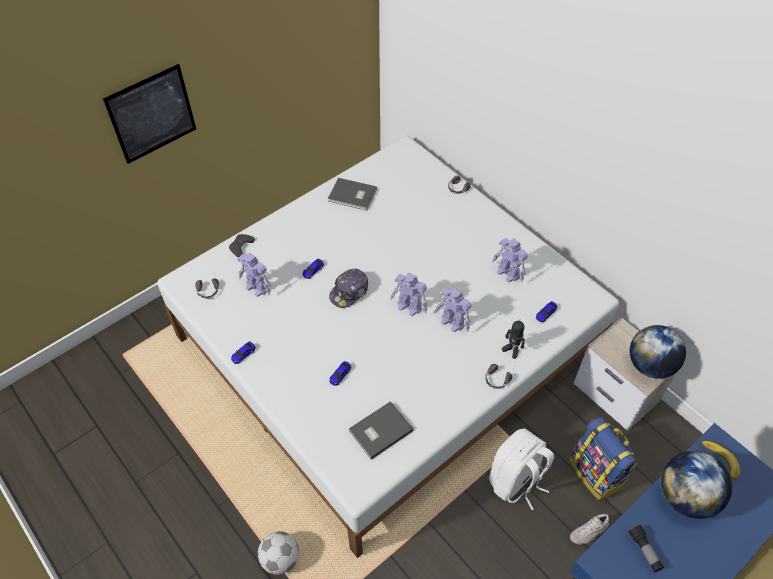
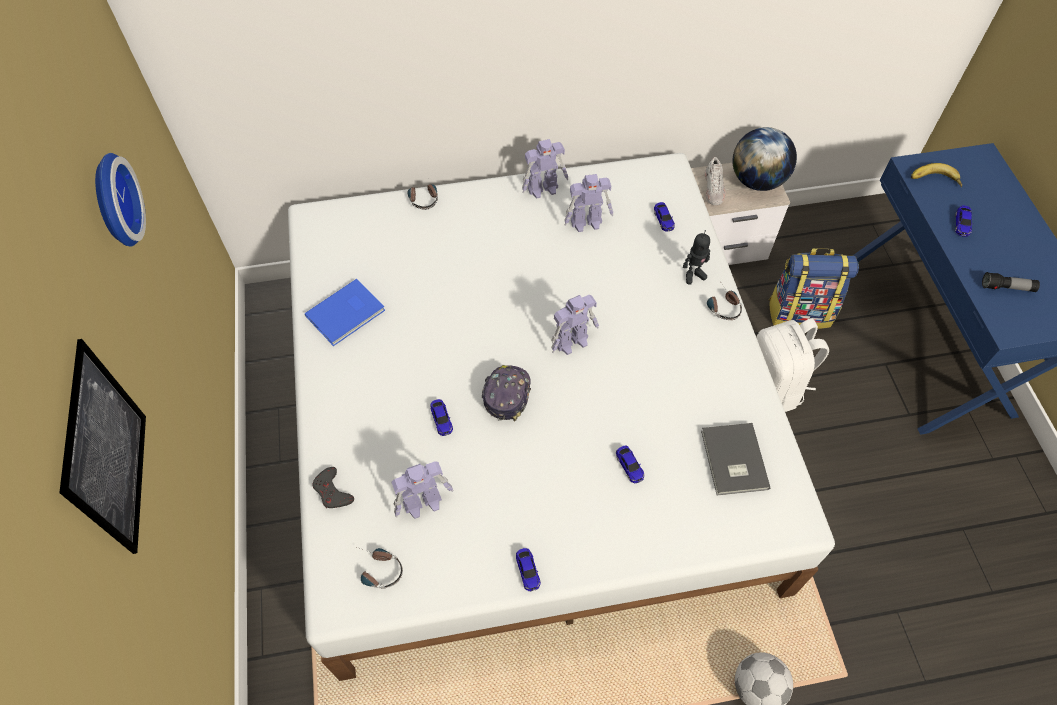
camera: 60 degrees left, 5 degrees up
grey book [328,178,377,211] -> blue book [305,279,385,346]
cap [329,269,368,308] -> cap turned 150 degrees counterclockwise [482,365,531,421]
toy robot [435,288,472,332] -> toy robot moved to [522,139,568,199]
white shoe [570,514,609,545] -> white shoe moved to [705,157,725,205]
globe [661,451,732,519] -> toy car [955,206,973,237]
none -> wall clock [95,153,146,247]

